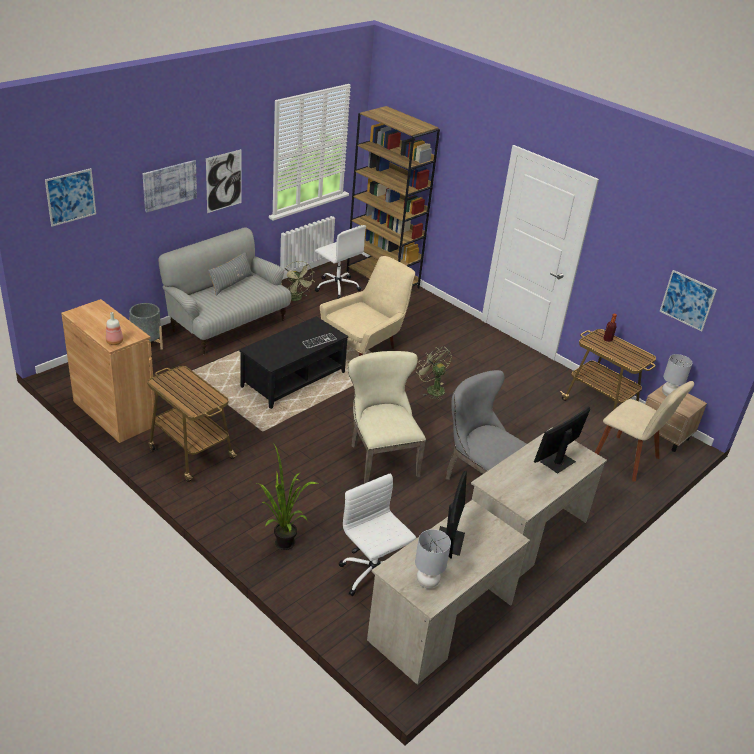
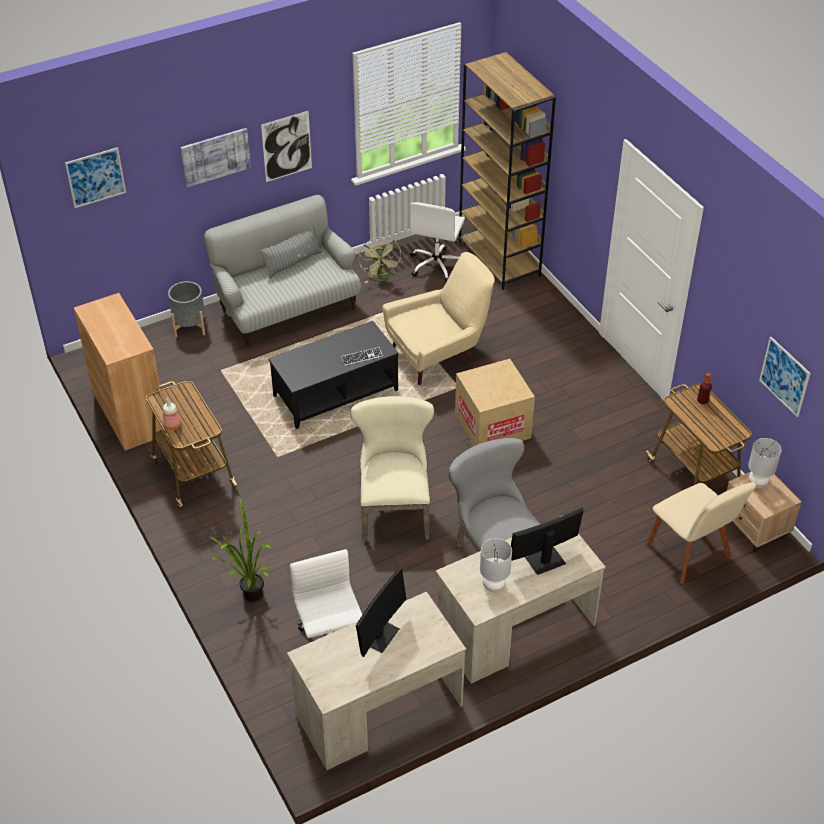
camera: 20 degrees right, 10 degrees up
bottle [106,312,123,345] -> bottle moved to [163,398,181,430]
white office chair [315,225,366,299] -> white office chair turned 45 degrees clockwise [410,202,465,282]
grey table lamp [415,529,451,589] -> grey table lamp moved to [480,538,512,592]
green fan [416,346,452,400] -> cardboard box [455,359,535,446]

